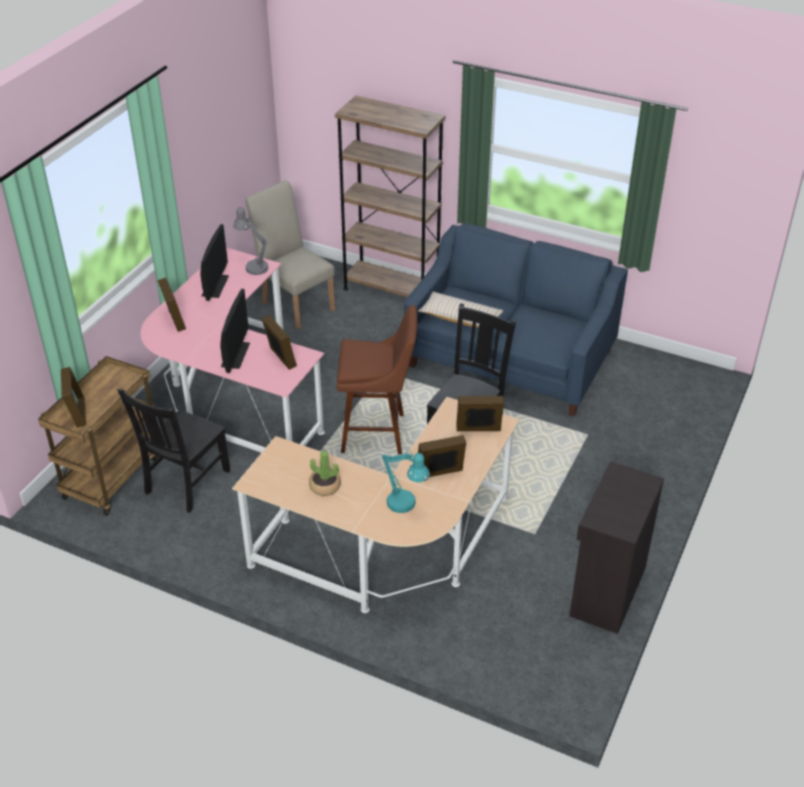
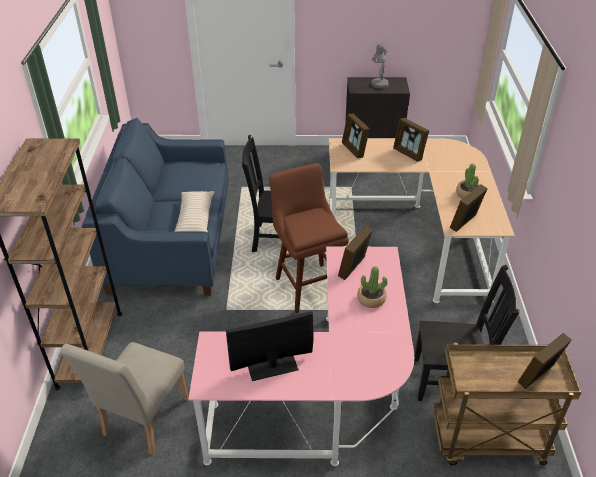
camera: 115 degrees left, 0 degrees up
picture frame [158,277,186,332] -> picture frame moved to [450,185,488,232]
monitor [220,289,250,373] -> potted plant [357,266,387,308]
grey table lamp [233,207,268,275] -> grey table lamp moved to [371,43,389,89]
turquoise table lamp [382,451,430,513] -> none

